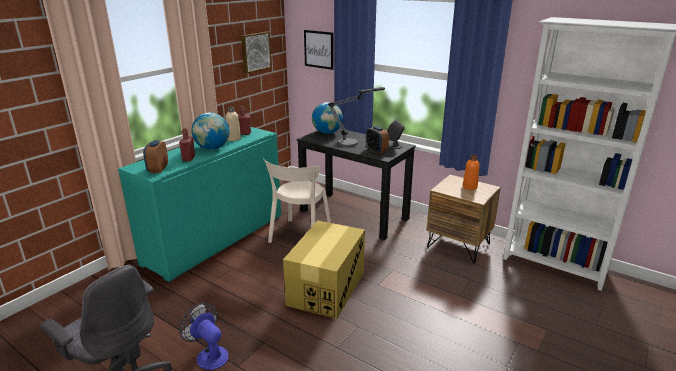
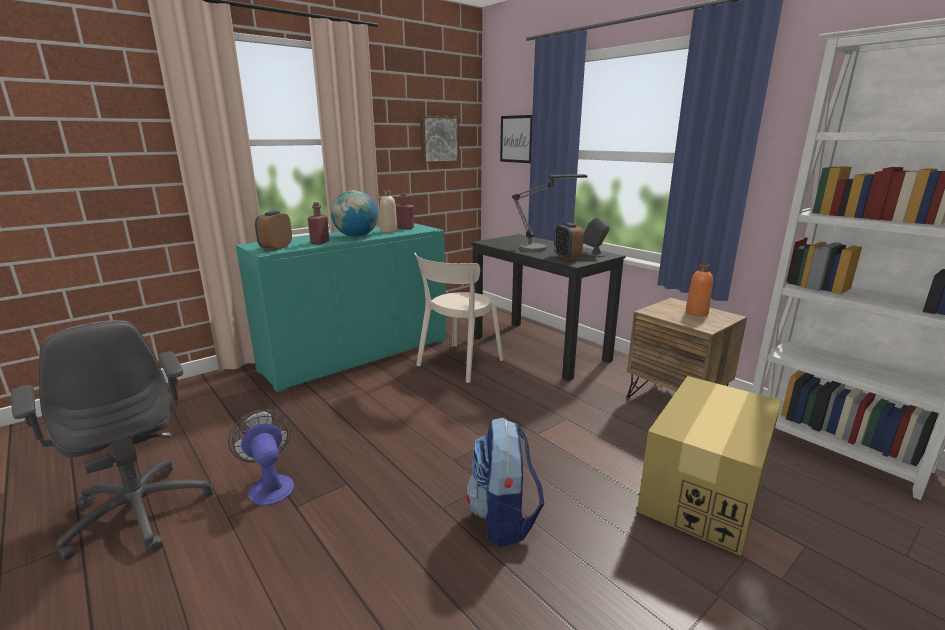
camera: 15 degrees right, 5 degrees down
cardboard box [283,220,365,319] -> cardboard box moved to [637,376,782,556]
globe [312,102,343,134] -> none
none -> backpack [466,417,544,547]

